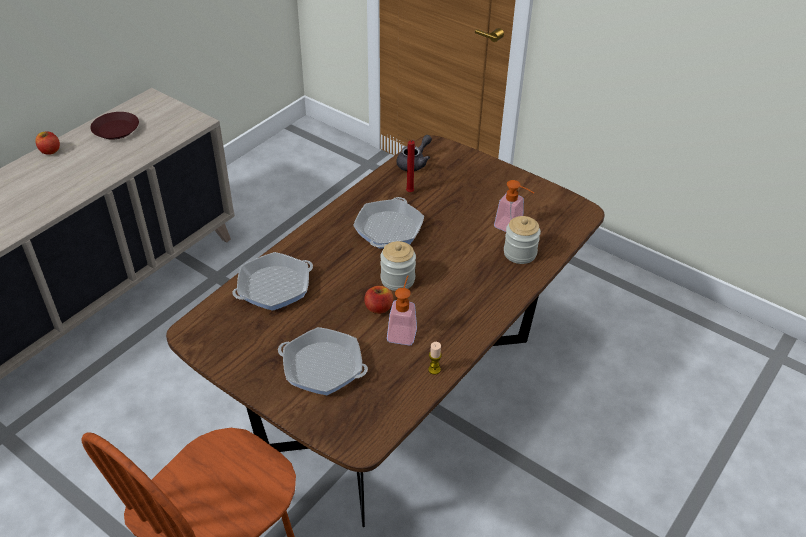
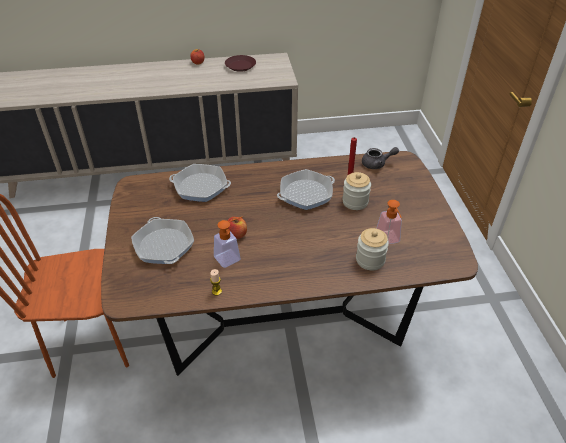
camera: 45 degrees right, 0 degrees up
jar [380,241,416,291] -> jar moved to [342,172,371,210]

